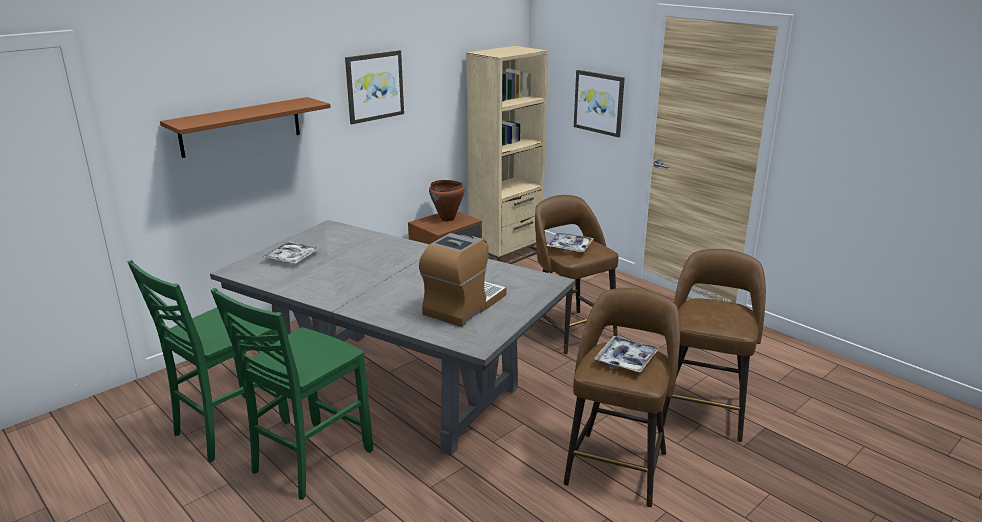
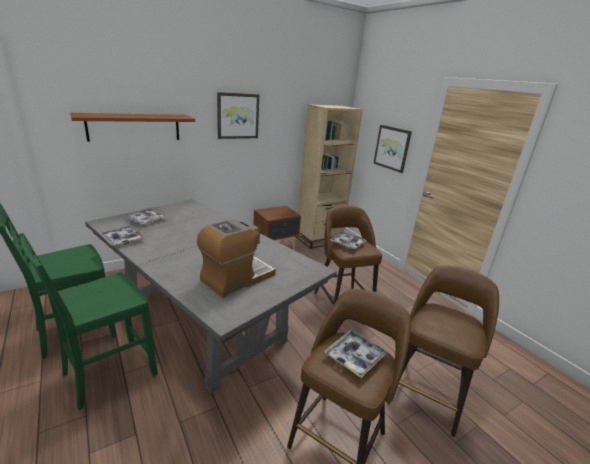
camera: 10 degrees right, 0 degrees up
brown cooking pot [429,180,464,221] -> none
none -> tray [99,226,145,246]

